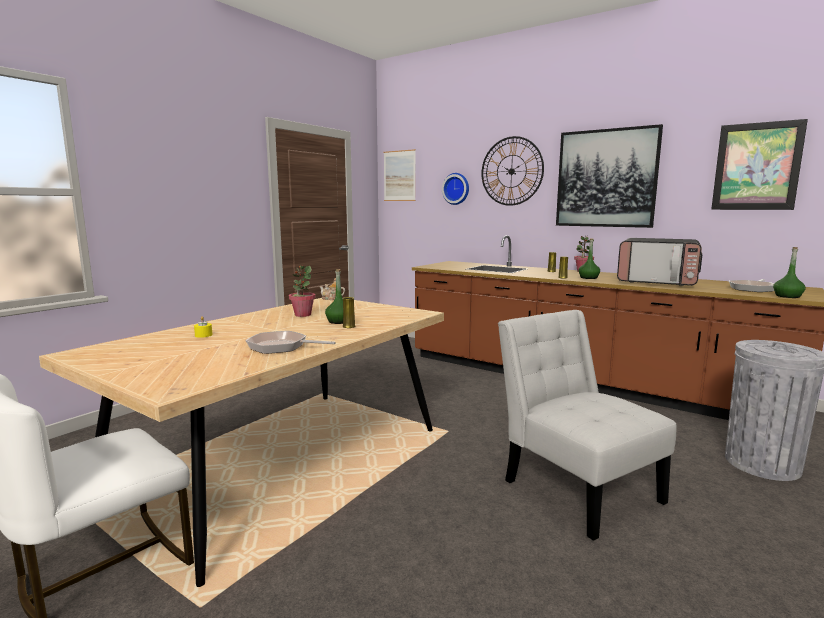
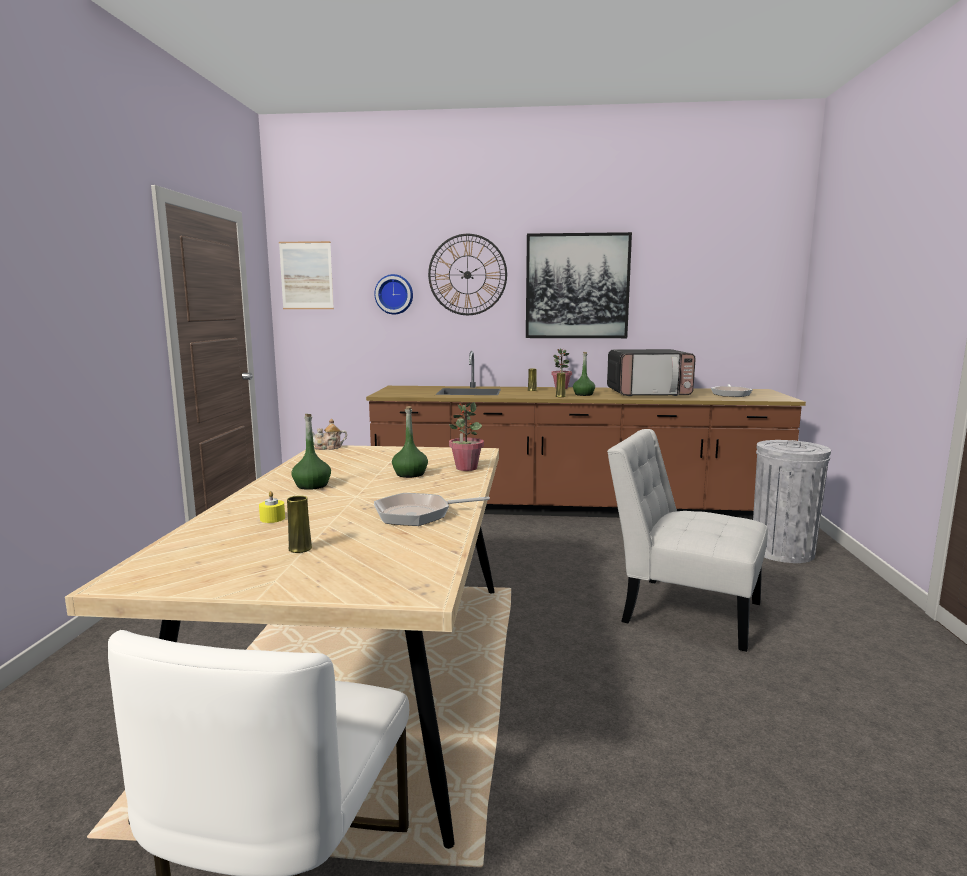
camera: 30 degrees left, 0 degrees up
potted plant [289,266,316,317] -> potted plant moved to [449,402,484,471]
yellow vase [343,297,355,328] -> yellow vase moved to [287,496,312,553]
picture [711,119,808,210] -> none
green bottle [773,247,806,298] -> green bottle moved to [291,414,331,490]

